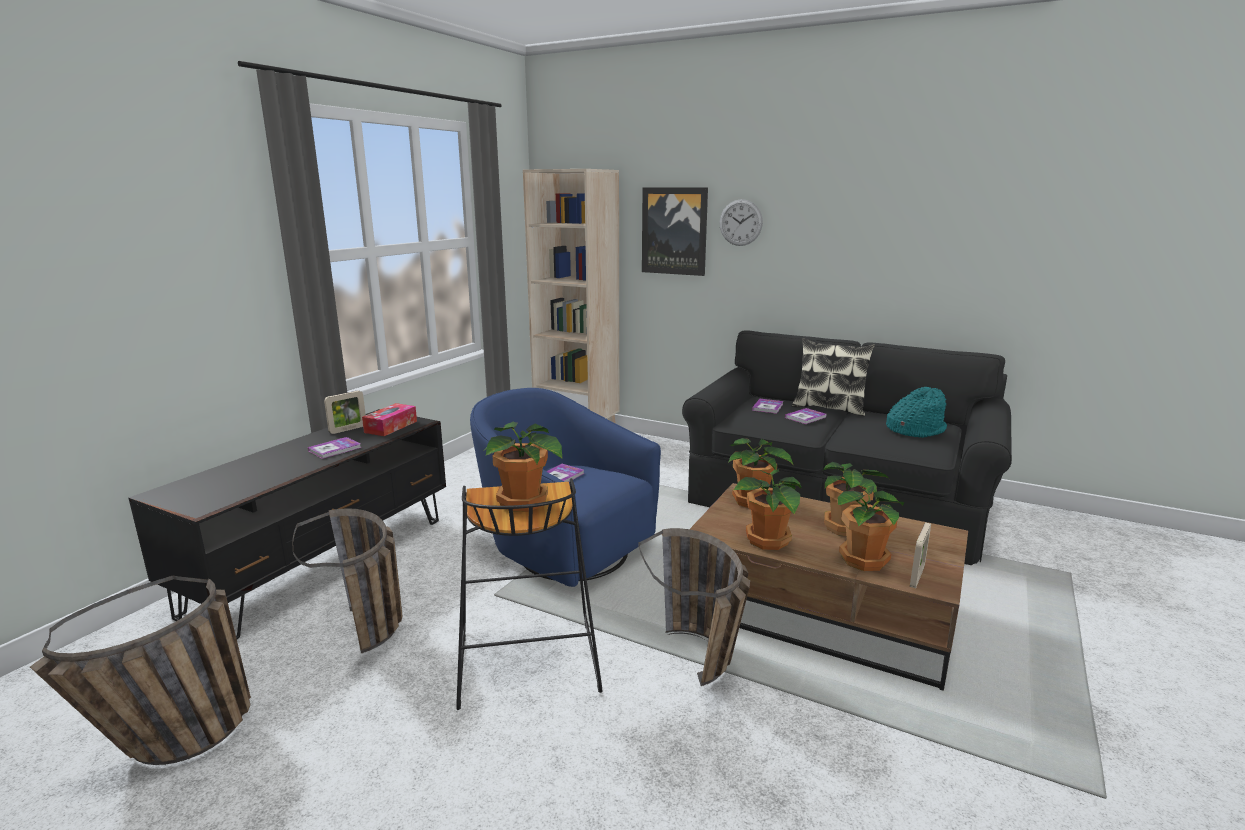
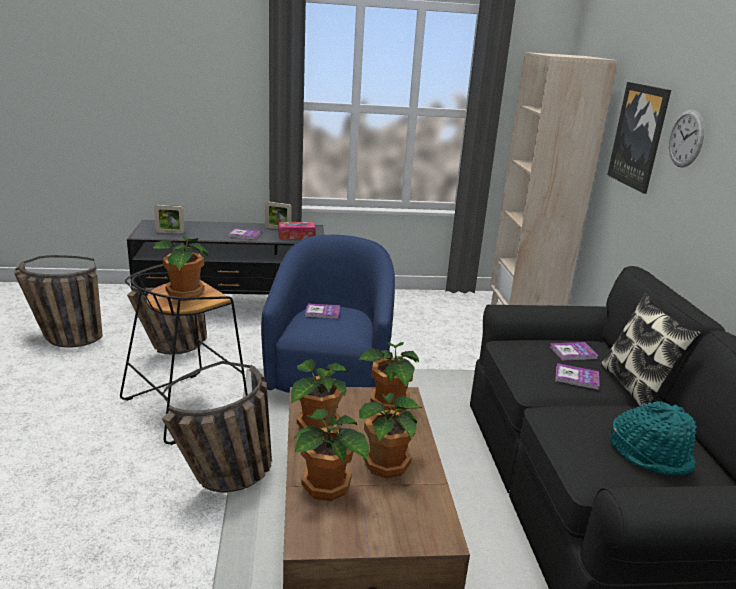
camera: 55 degrees right, 5 degrees up
picture frame [910,522,931,588] -> picture frame moved to [154,205,185,234]

